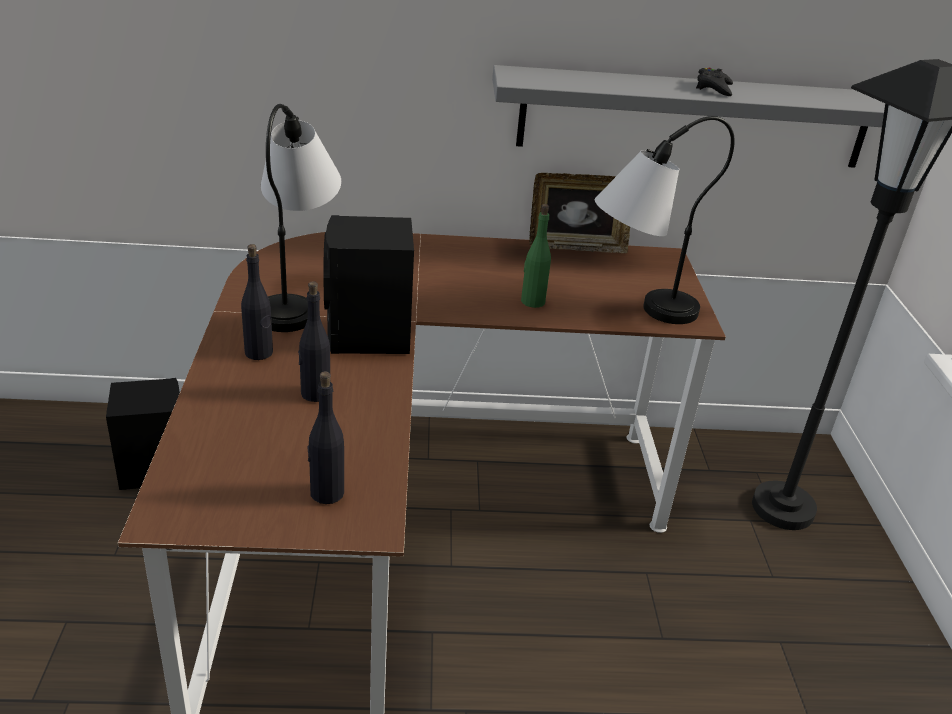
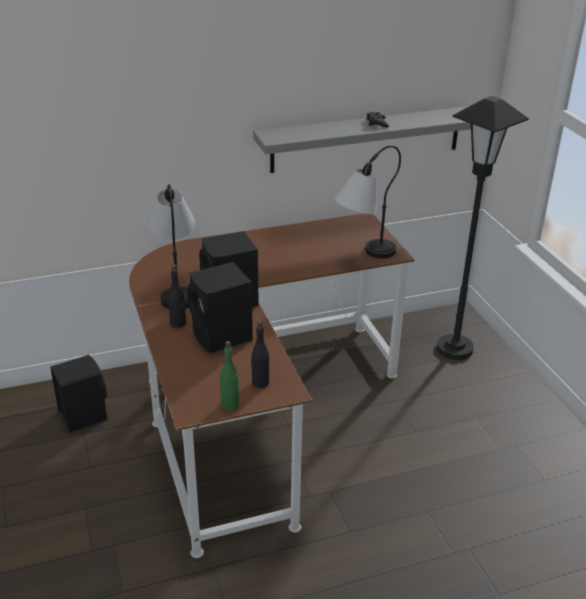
camera: 15 degrees left, 0 degrees up
black bottle [298,281,330,402] -> black speaker [187,262,253,353]
green bottle [521,204,551,308] -> green bottle moved to [219,341,239,410]
picture frame [529,173,630,253] -> none

